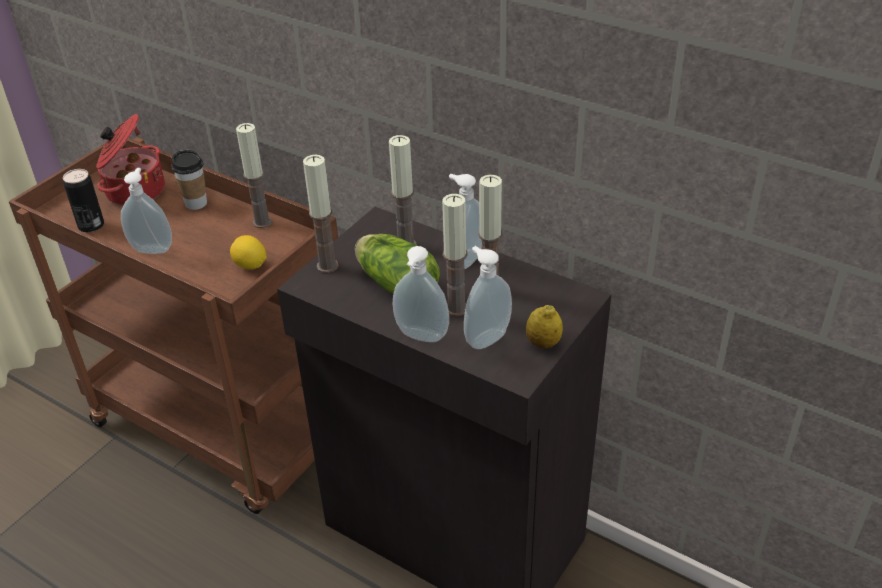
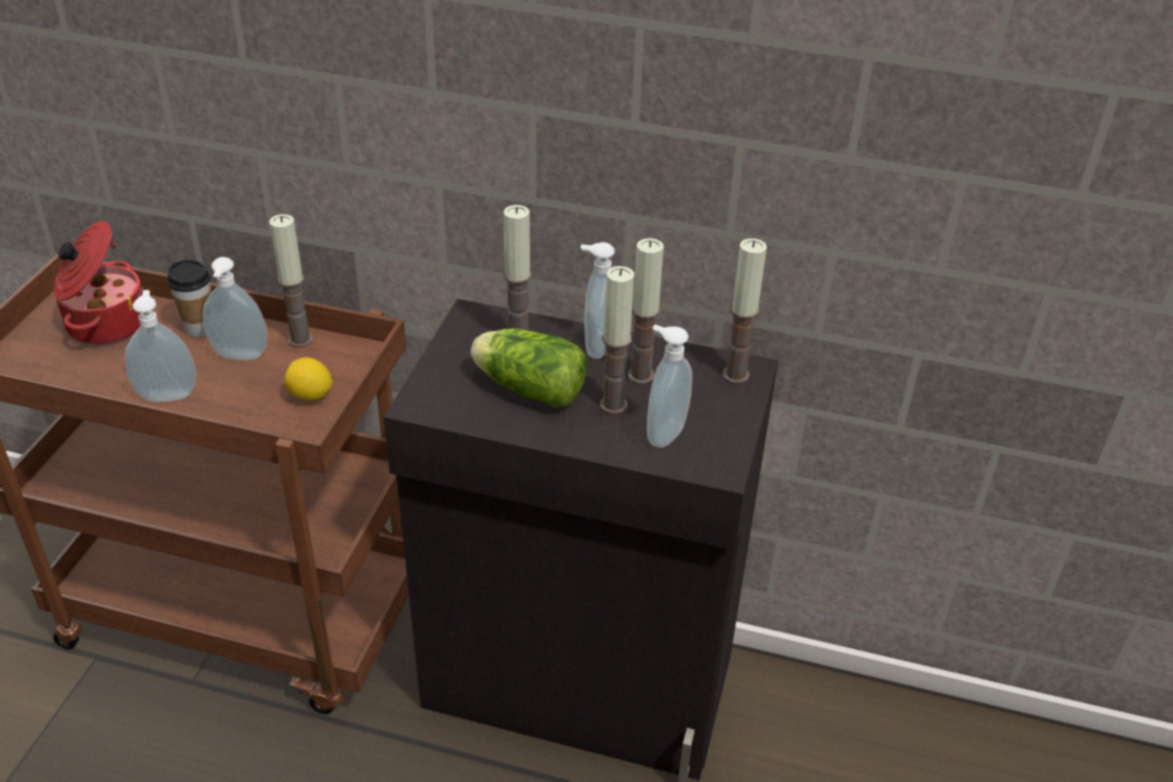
camera: 20 degrees left, 0 degrees up
can [63,169,104,232] -> none
candle [303,155,339,273] -> candle moved to [723,238,767,384]
soap dispenser [393,246,449,342] -> soap dispenser moved to [203,257,268,360]
lemon [526,305,563,348] -> none

